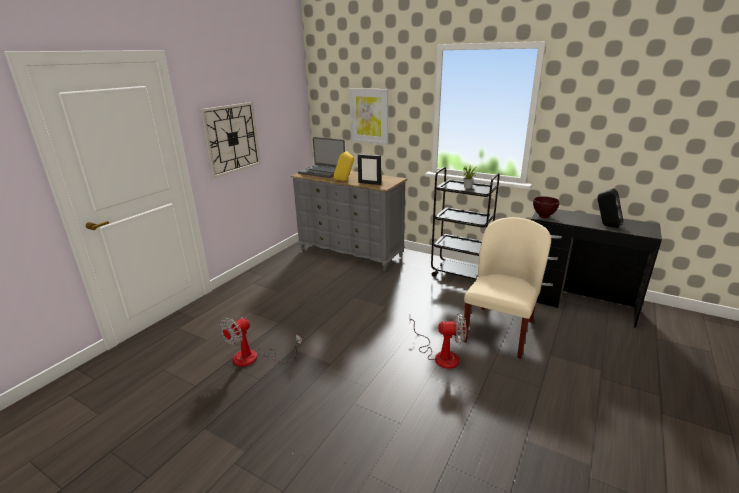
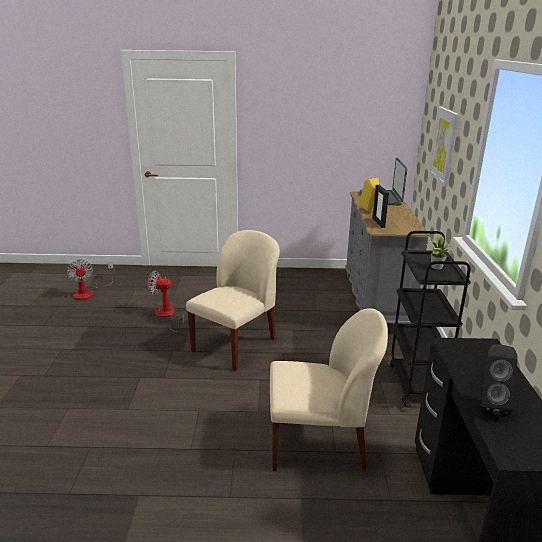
camera: 60 degrees right, 0 degrees up
wall clock [200,102,260,178] -> none
fan [410,313,466,369] -> fan moved to [67,260,113,300]
brown bowl [533,196,560,218] -> none
none -> beige chair [186,230,280,371]

